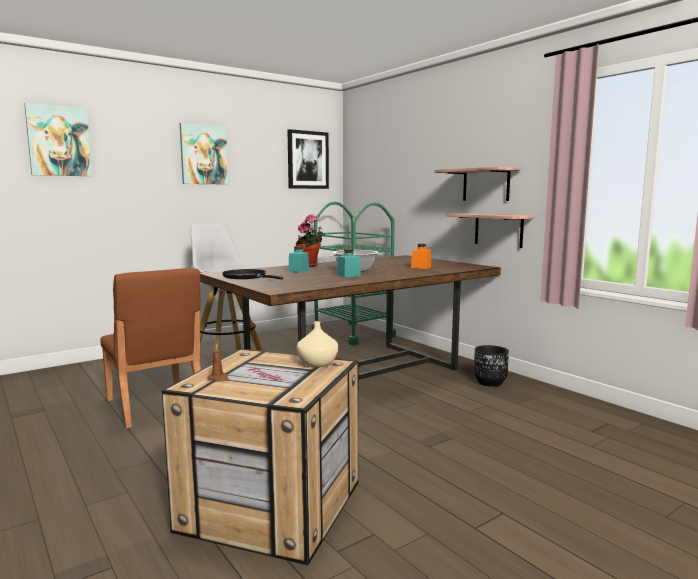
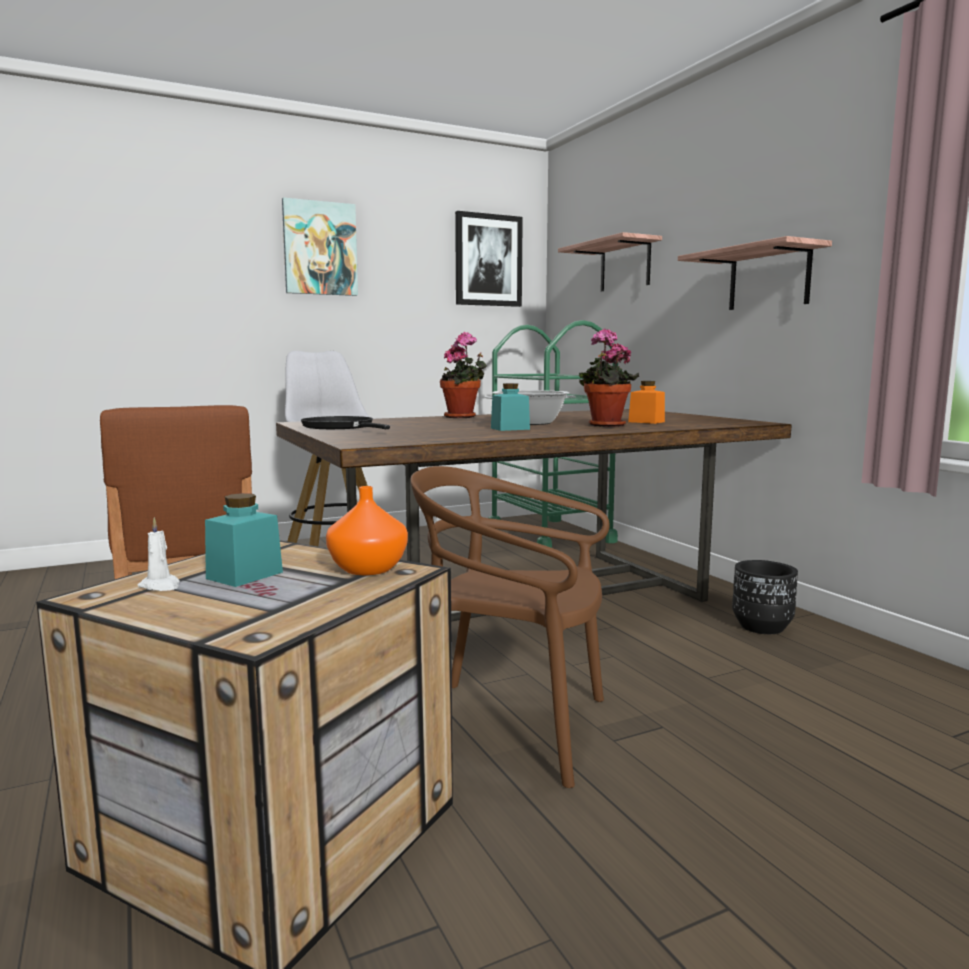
camera: 10 degrees right, 0 degrees up
picture [25,103,92,176] -> none
brown candle [207,343,229,381] -> white candle [138,517,180,591]
turquoise jar [288,246,309,273] -> turquoise jar moved to [205,493,283,587]
beige vase [297,321,338,367] -> orange vase [326,486,408,575]
shelf [446,213,535,248] -> shelf moved to [558,232,662,291]
none -> brown chair [410,466,610,788]
none -> potted plant [579,328,639,427]

